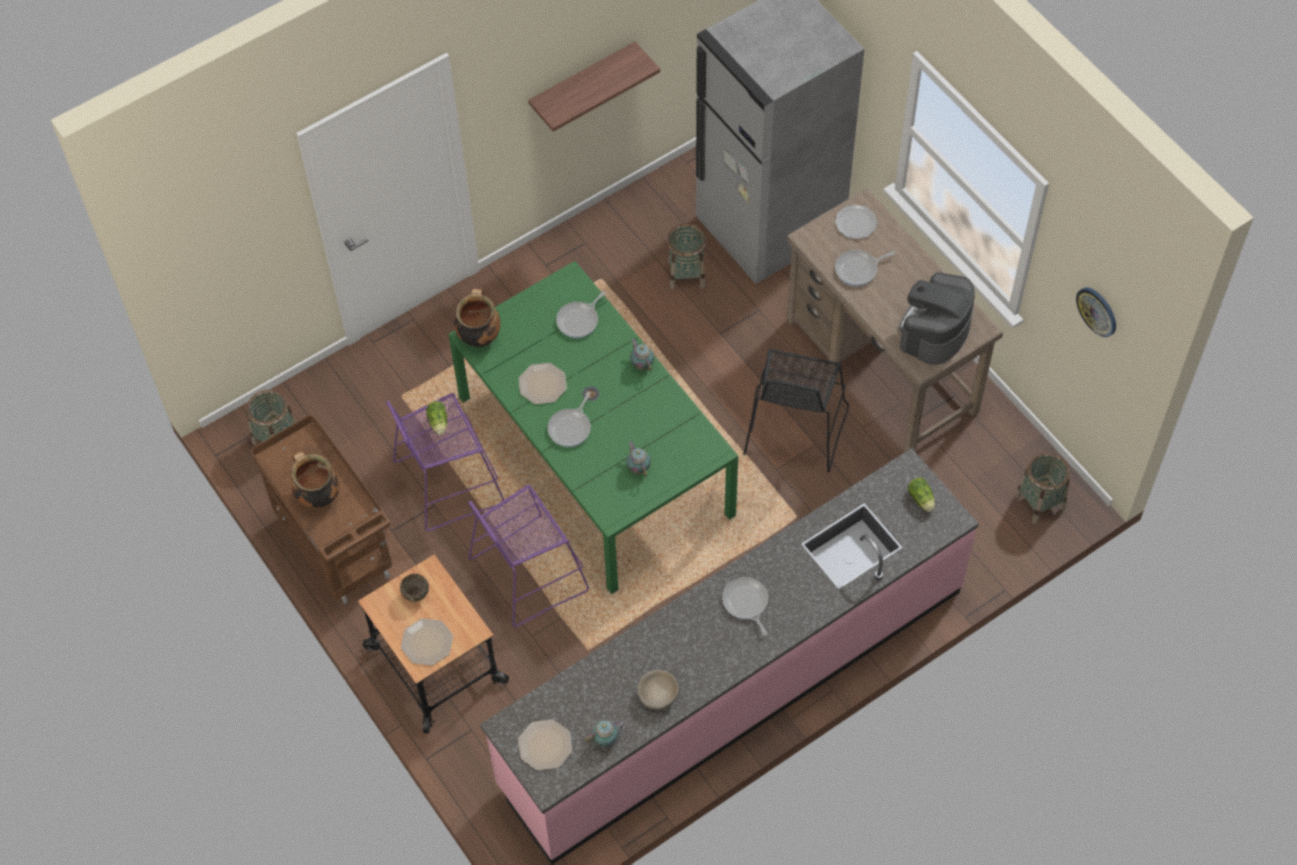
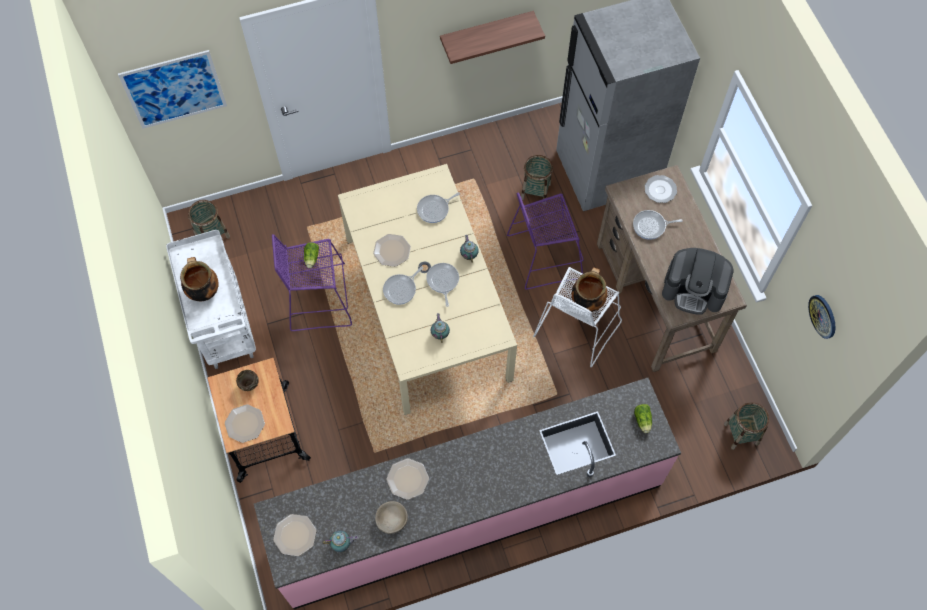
camera: 15 degrees right, 5 degrees up
brown cart [251,415,392,604] -> white cart [166,230,256,369]
green dining table [448,261,738,594] -> beige dining table [338,164,517,415]
cooking pot [454,289,501,347] -> cooking pot moved to [571,267,607,312]
purple stool [468,485,589,627] -> purple stool moved to [507,193,584,290]
frying pan [722,577,768,635] -> frying pan moved to [426,263,459,307]
black stool [743,349,849,473] -> white stool [533,267,622,367]
coffee machine [899,272,975,365] -> coffee machine turned 120 degrees counterclockwise [662,248,734,315]
none -> picture [118,50,227,129]
none -> plate [387,458,429,500]

